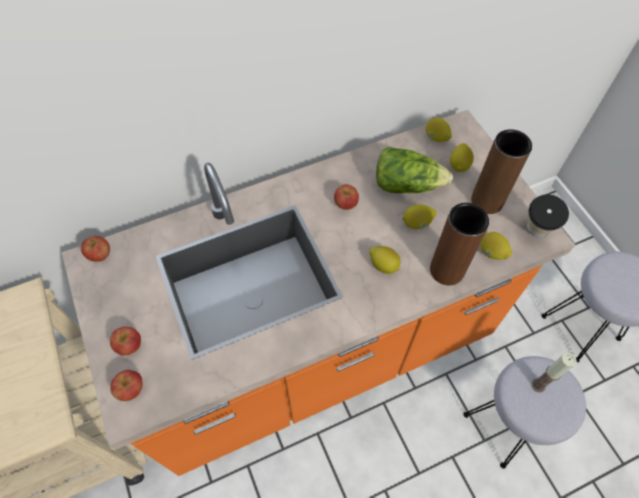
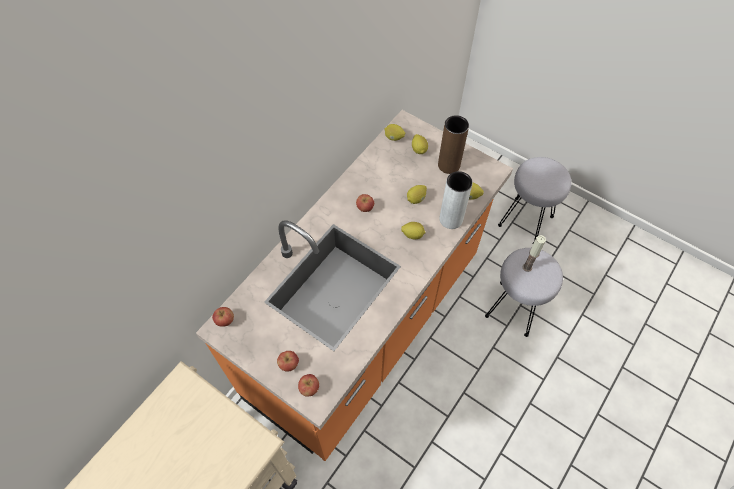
camera: 30 degrees left, 0 degrees up
lettuce [376,147,453,193] -> none
brown vase [430,203,489,285] -> grey vase [439,171,473,229]
cup [527,194,569,237] -> none

